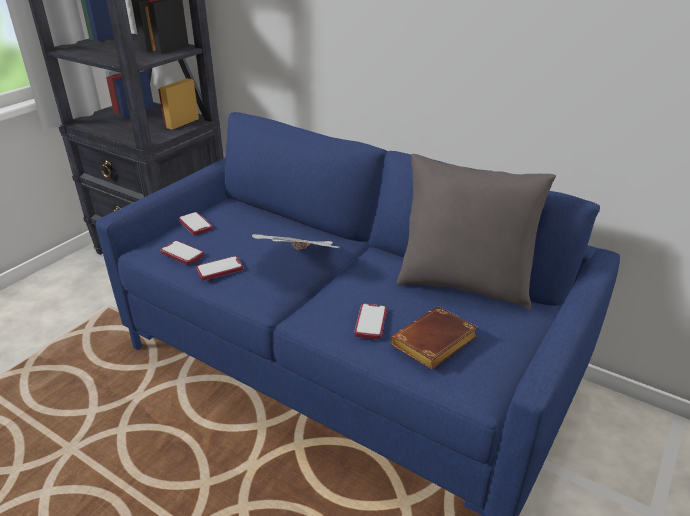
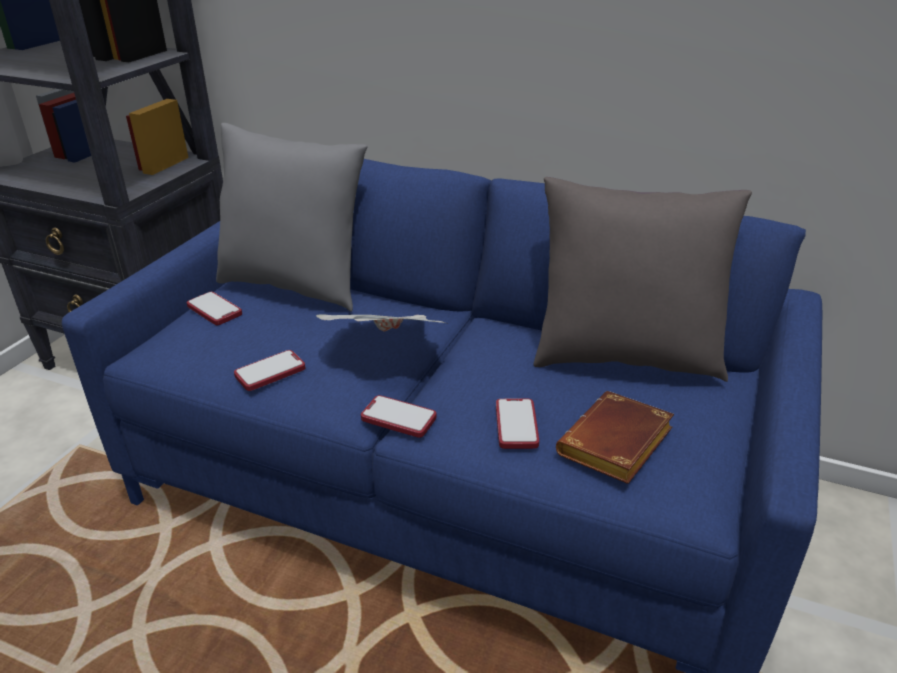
camera: 10 degrees left, 0 degrees up
phone [161,241,204,265] -> phone moved to [361,395,437,438]
none -> grey pillow [216,123,368,312]

